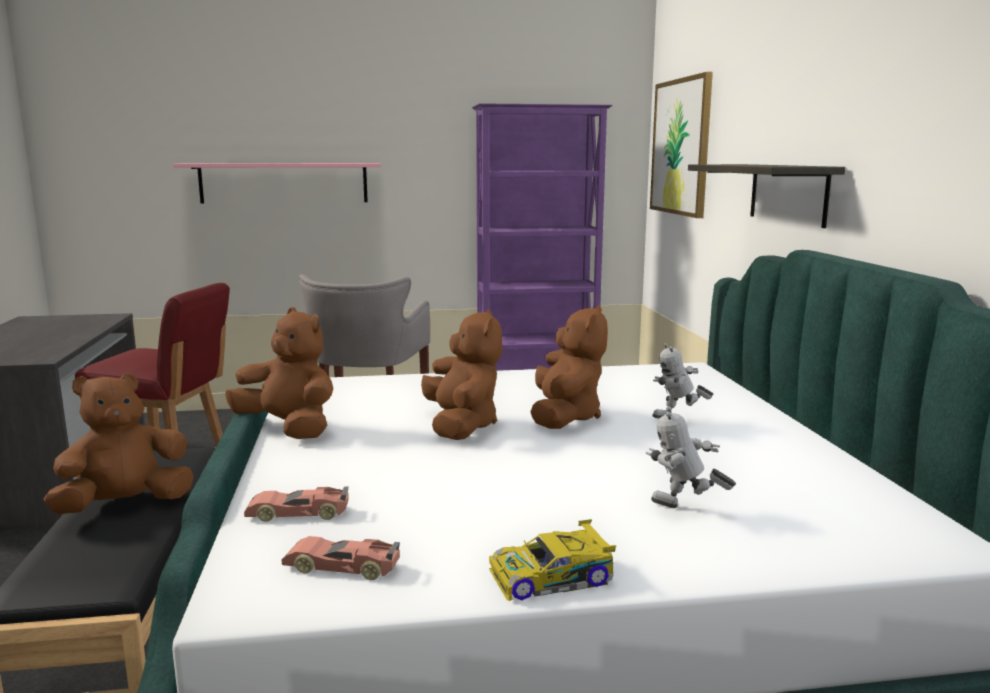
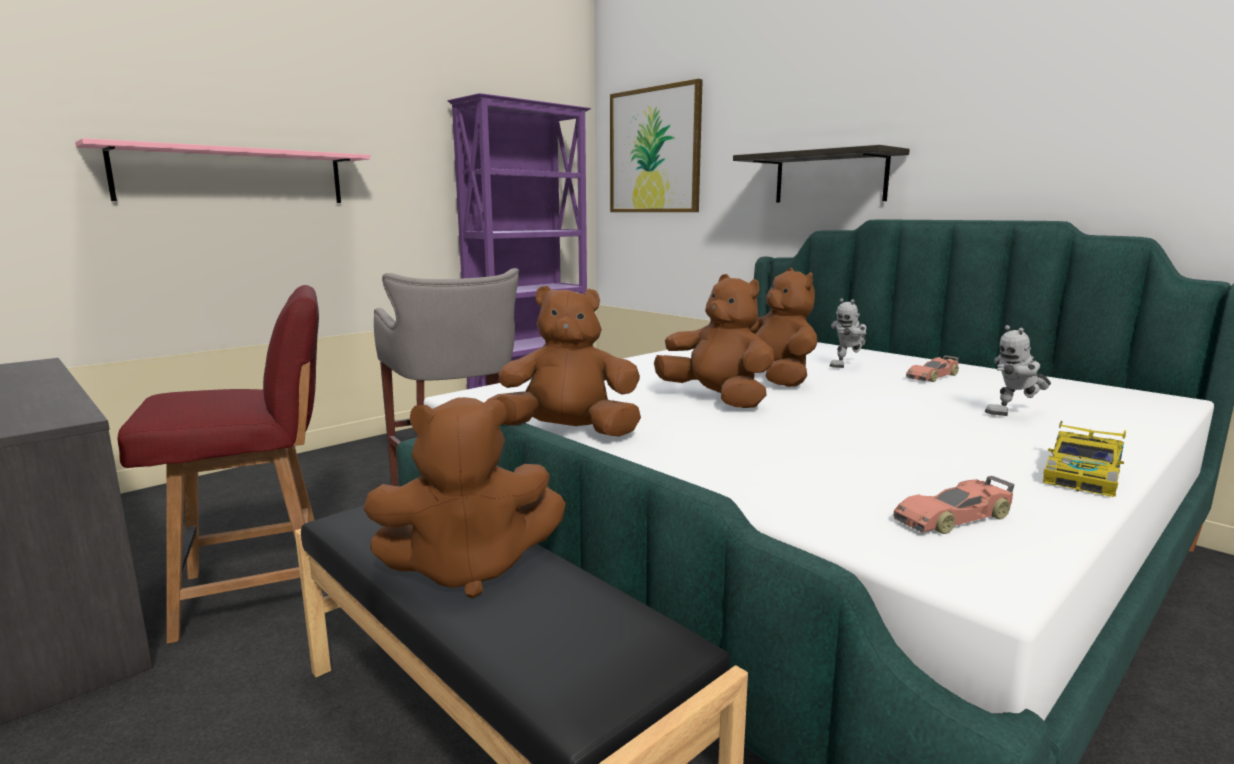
camera: 35 degrees left, 0 degrees up
brown plush toy [44,373,194,514] -> brown plush toy turned 120 degrees counterclockwise [364,397,566,598]
toy car [244,486,349,522] -> toy car moved to [906,355,959,382]

